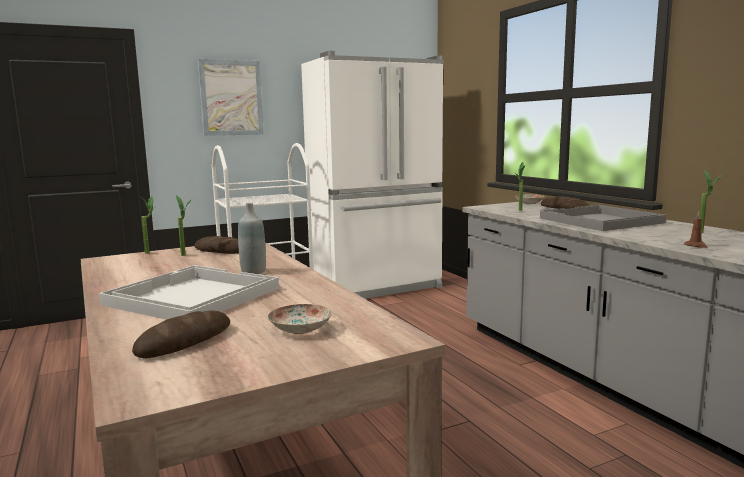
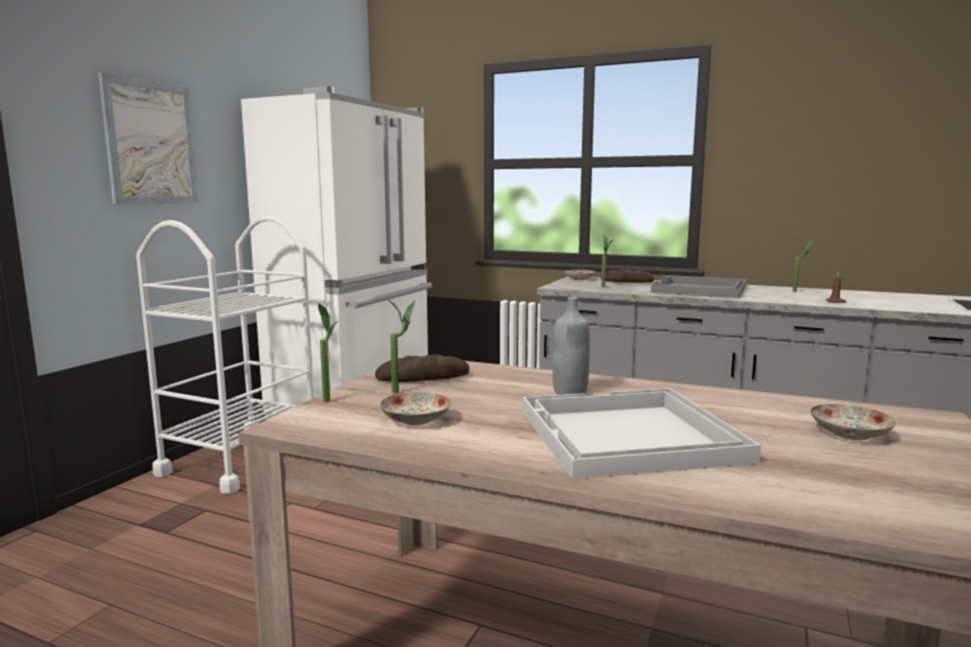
camera: 40 degrees left, 0 degrees up
bread [132,310,230,359] -> none
none -> plate [380,392,451,425]

